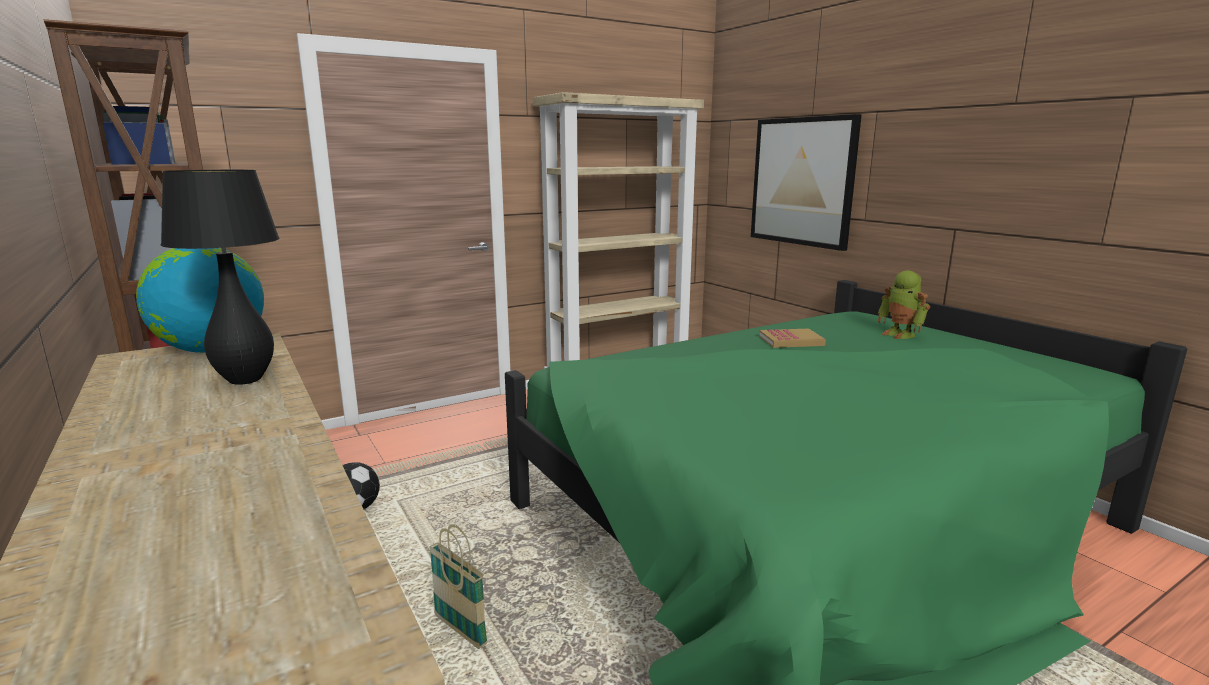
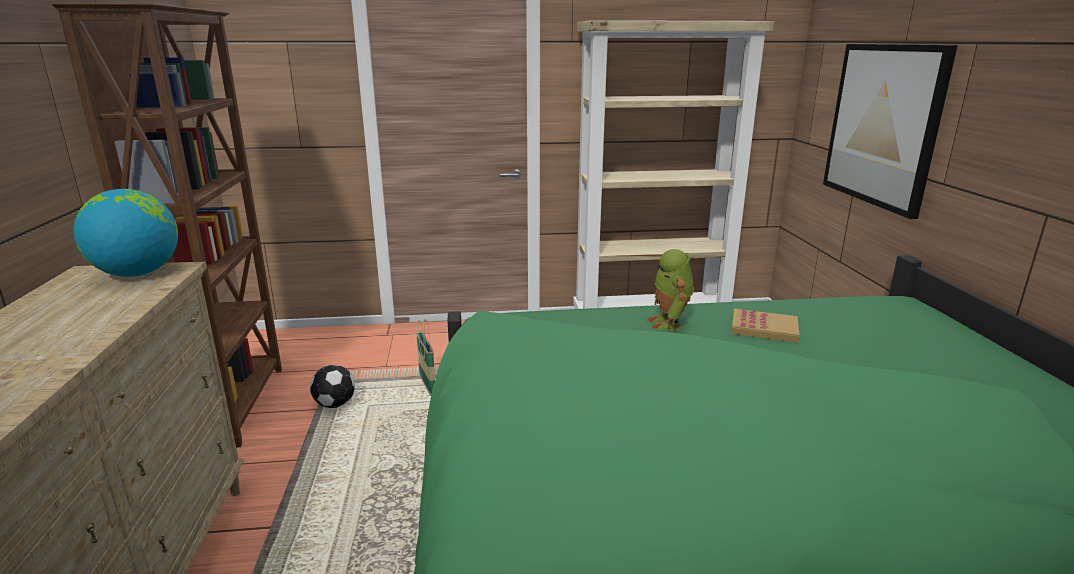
camera: 25 degrees right, 5 degrees up
black table lamp [161,170,280,385] -> none
basket [429,524,488,649] -> basket moved to [416,319,435,396]
toy robot [878,270,930,339] -> toy robot moved to [647,249,694,330]

